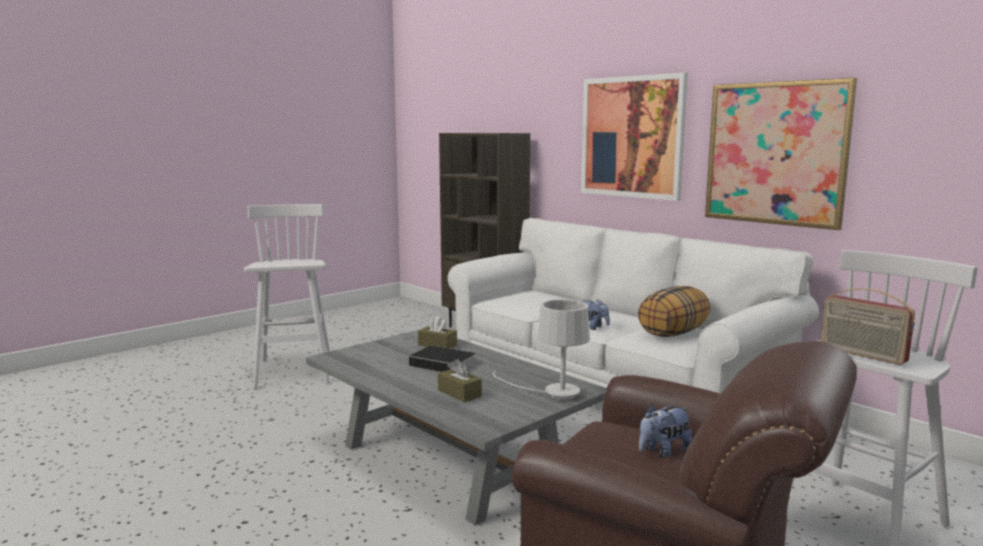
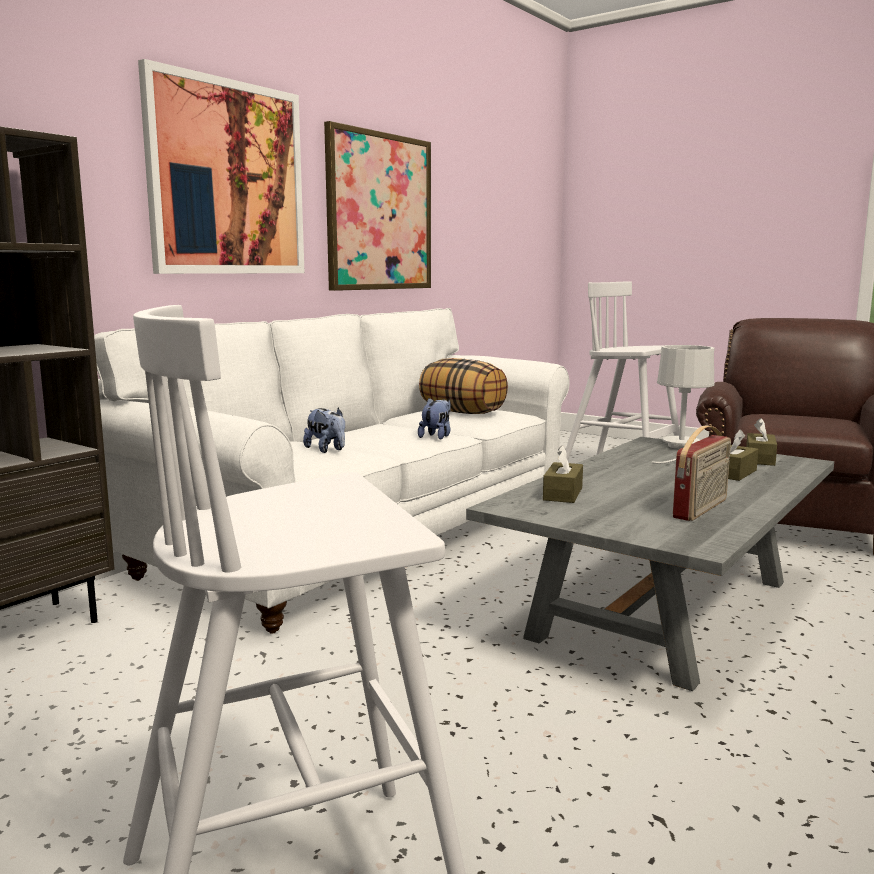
camera: 100 degrees left, 0 degrees up
book [409,345,476,372] -> none
plush toy [639,405,692,458] -> plush toy moved to [303,407,345,453]
radio [821,288,915,365] -> radio moved to [673,426,731,521]
none -> brown tissue box [746,418,777,466]

